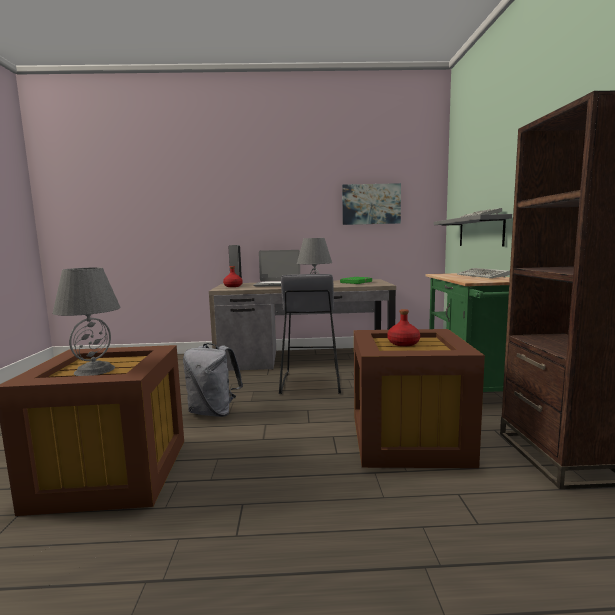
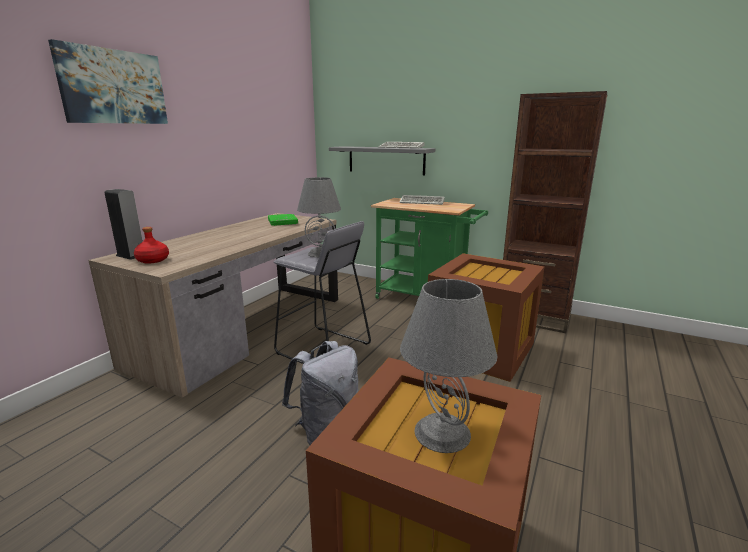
camera: 60 degrees left, 10 degrees up
laptop [253,250,300,287] -> none
picture [342,183,401,225] -> picture moved to [48,39,168,124]
red bottle [387,309,420,346] -> none

